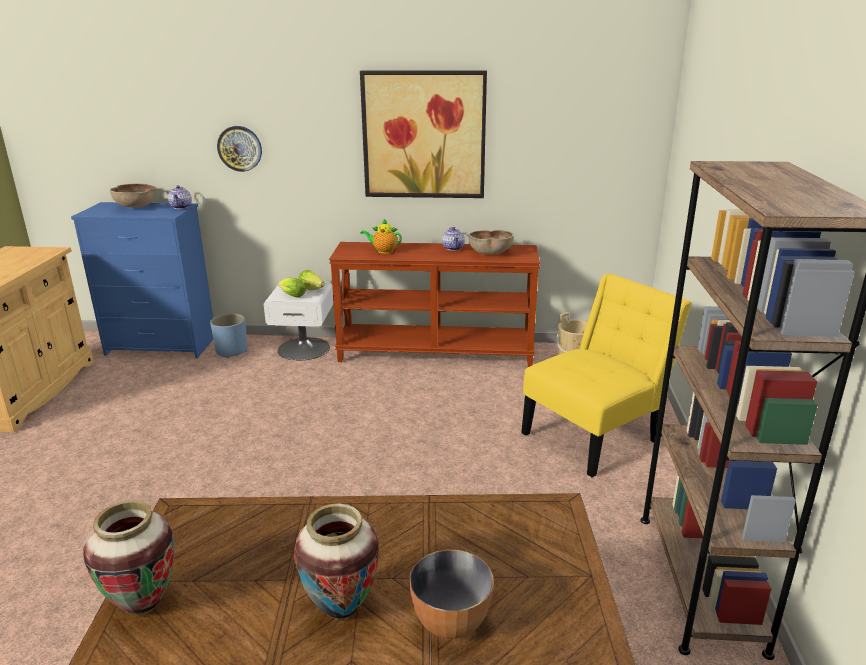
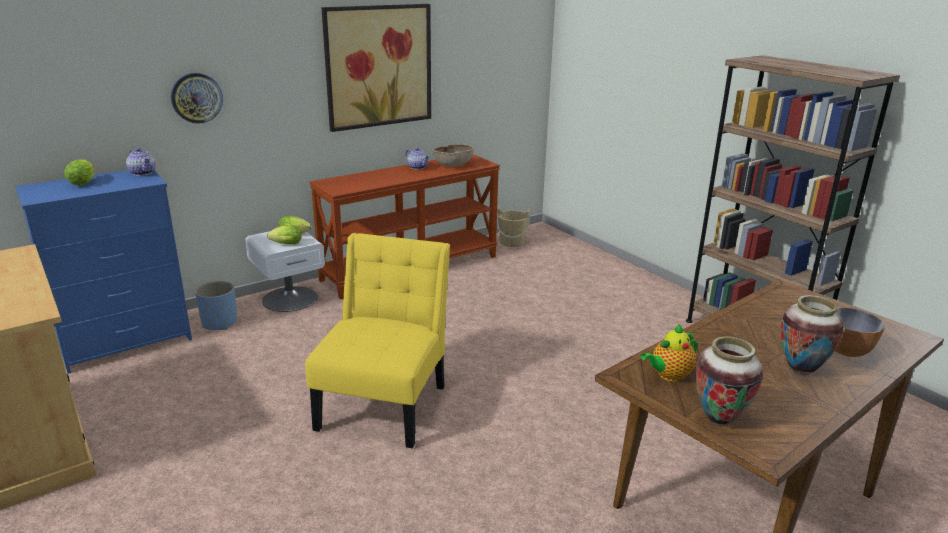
camera: 40 degrees left, 0 degrees up
brown bowl [110,183,157,208] -> lettuce [64,159,94,186]
teapot [361,219,402,254] -> teapot moved to [641,324,698,382]
yellow chair [521,274,692,477] -> yellow chair moved to [305,233,450,448]

